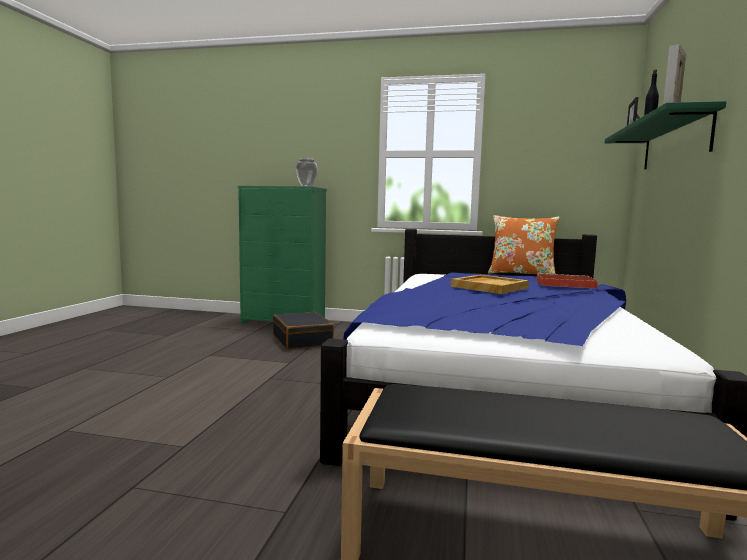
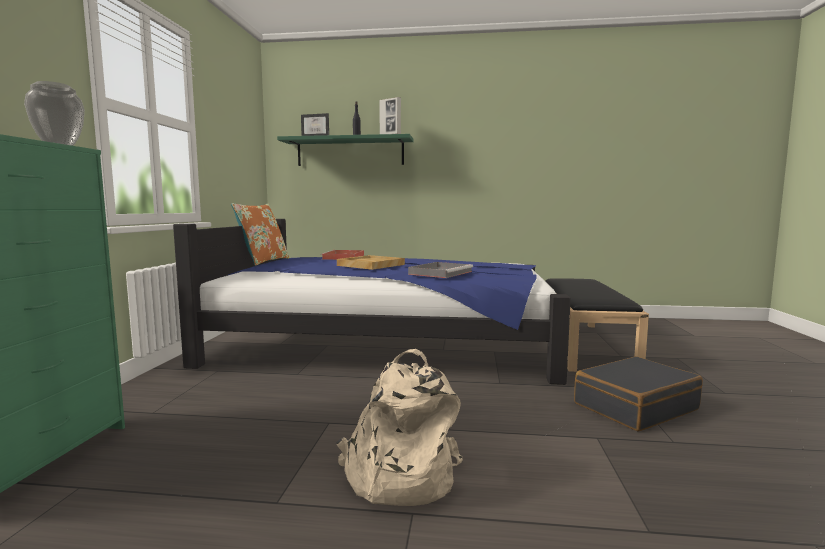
camera: 95 degrees left, 0 degrees up
black suitcase [273,312,334,349] -> black suitcase moved to [574,356,703,431]
none -> beige backpack [337,349,463,506]
none -> grey tray [408,262,473,278]

